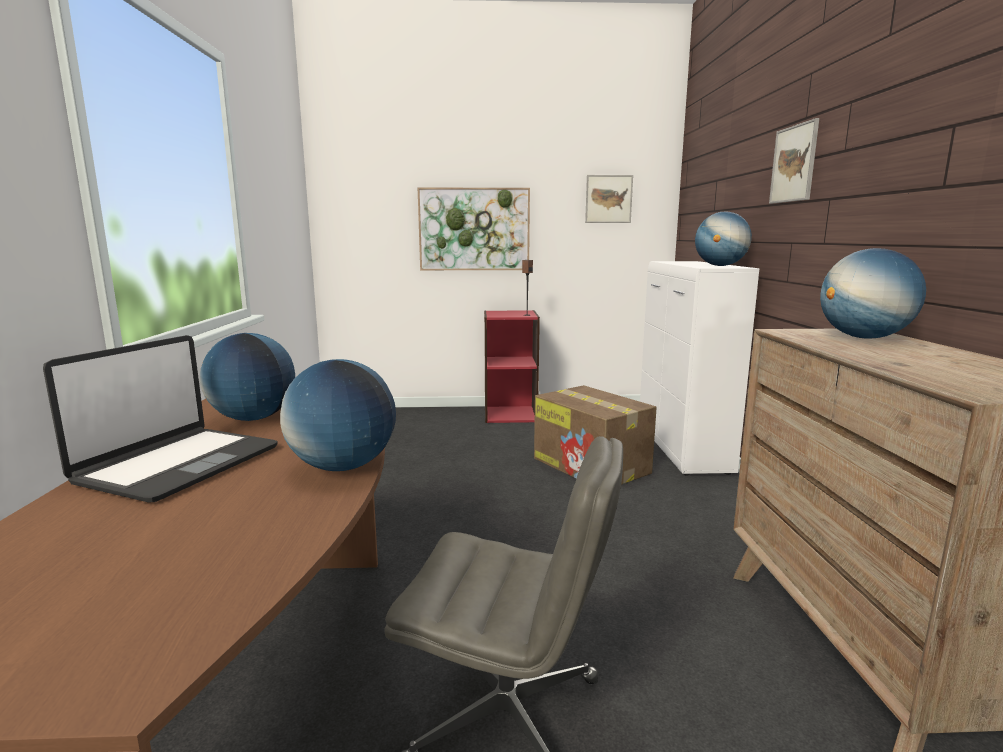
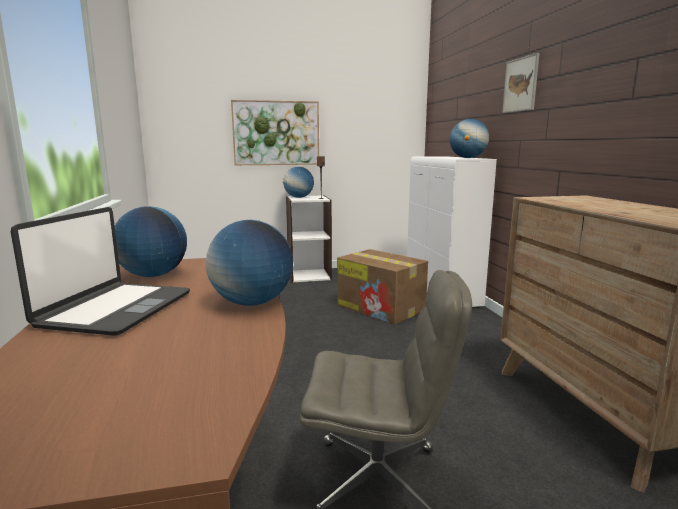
camera: 10 degrees left, 0 degrees up
red bookcase [484,310,540,423] -> white bookcase [286,195,332,283]
picture [585,175,633,223] -> none
globe [820,248,926,339] -> globe moved to [283,167,314,198]

